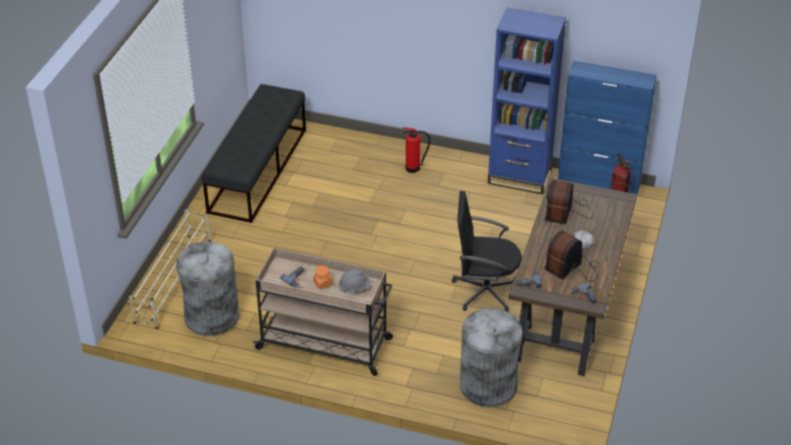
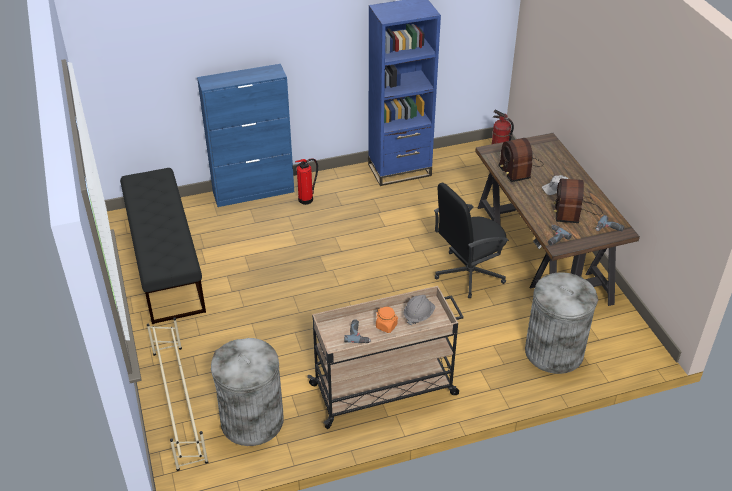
camera: 35 degrees left, 0 degrees up
blue cabinet [558,61,657,195] -> blue cabinet moved to [197,64,294,207]

